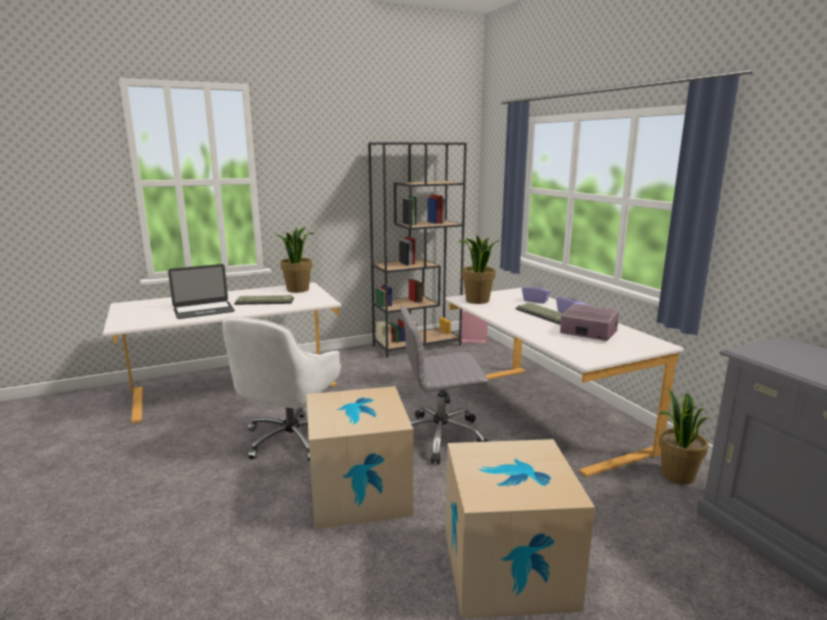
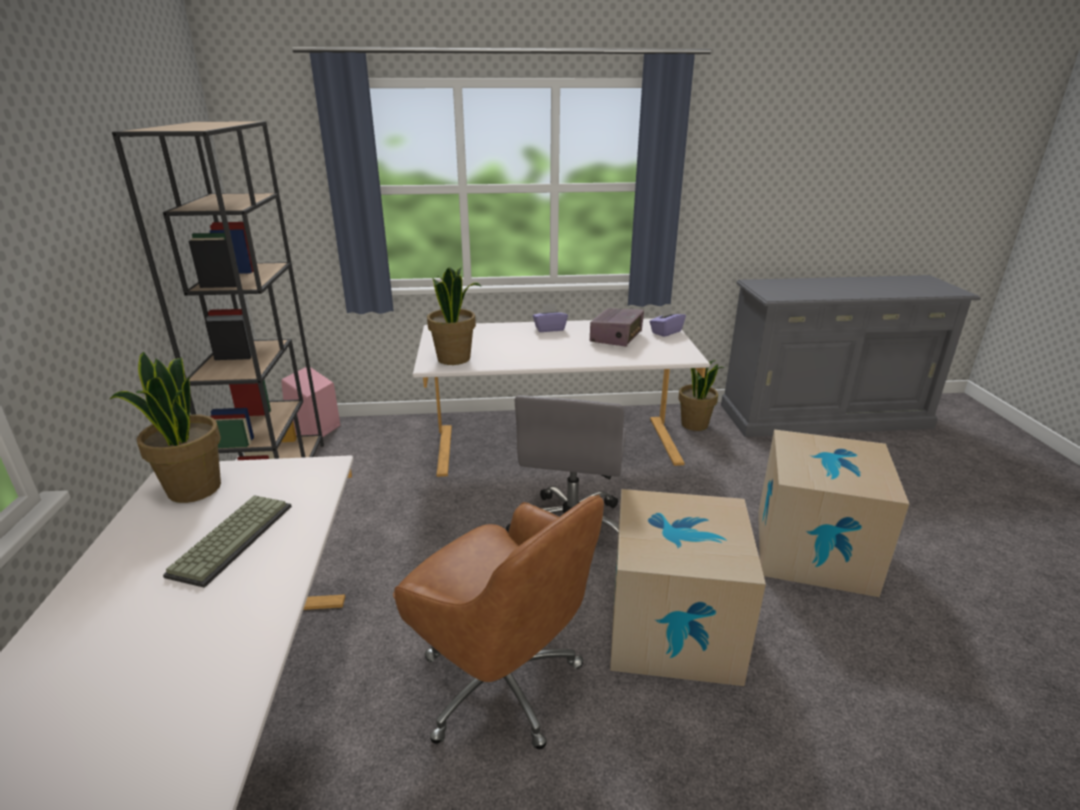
camera: 70 degrees left, 10 degrees up
laptop [168,264,235,319] -> none
white office chair [222,316,341,461] -> brown office chair [393,495,604,749]
keyboard [515,303,563,325] -> none
purple tissue box [522,281,551,304] -> purple tissue box moved to [650,306,686,337]
radio [560,304,619,341] -> radio turned 150 degrees clockwise [590,308,644,347]

